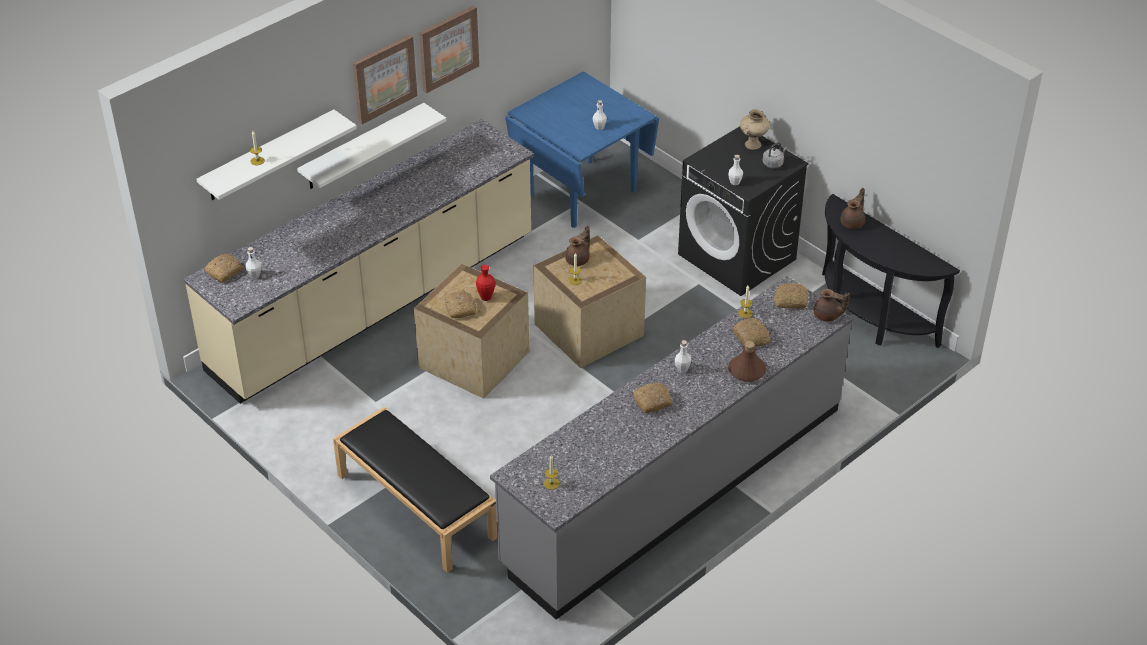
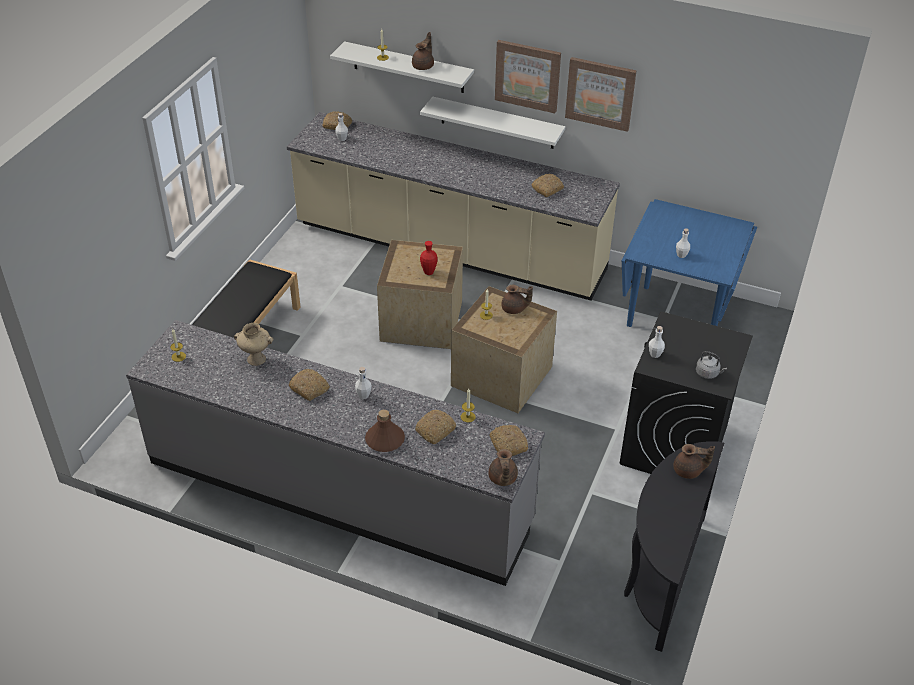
camera: 65 degrees right, 0 degrees up
bread [445,291,476,318] -> bread moved to [532,174,564,197]
beige vase [740,109,770,150] -> beige vase moved to [234,323,273,366]
none -> brown teapot [412,32,434,70]

